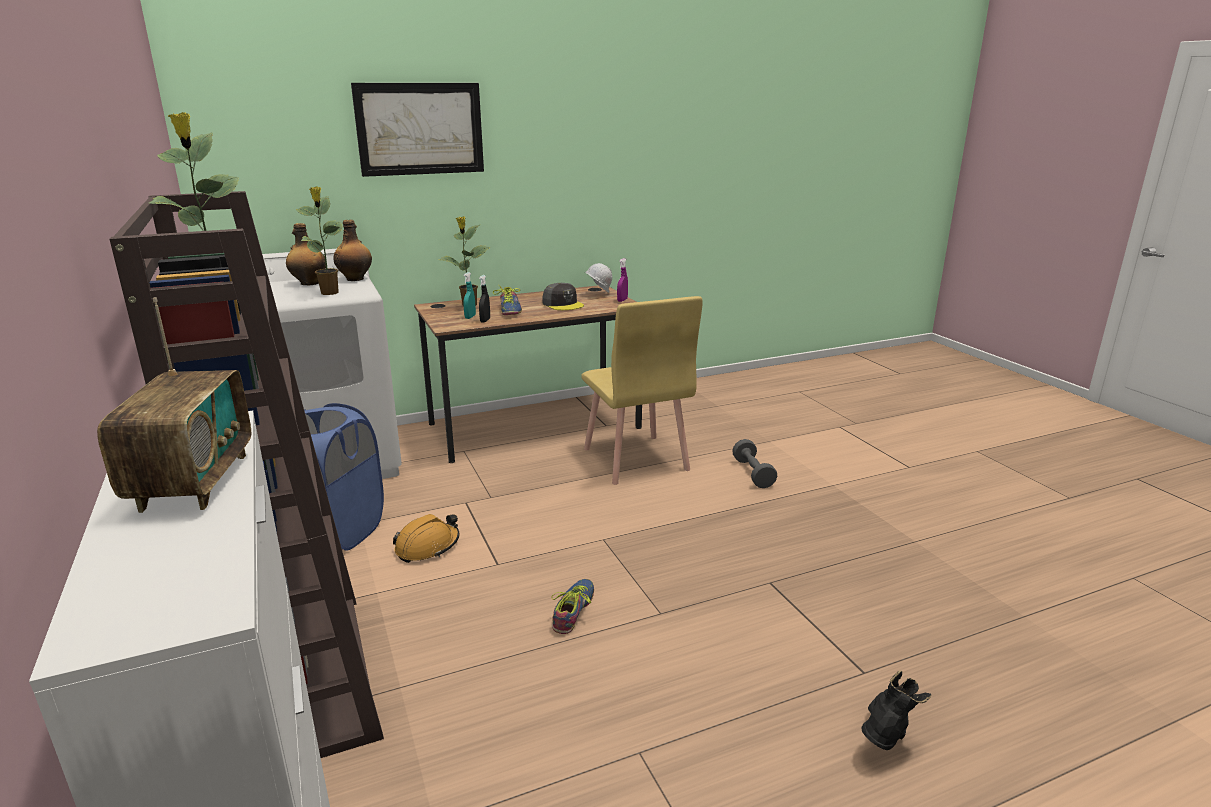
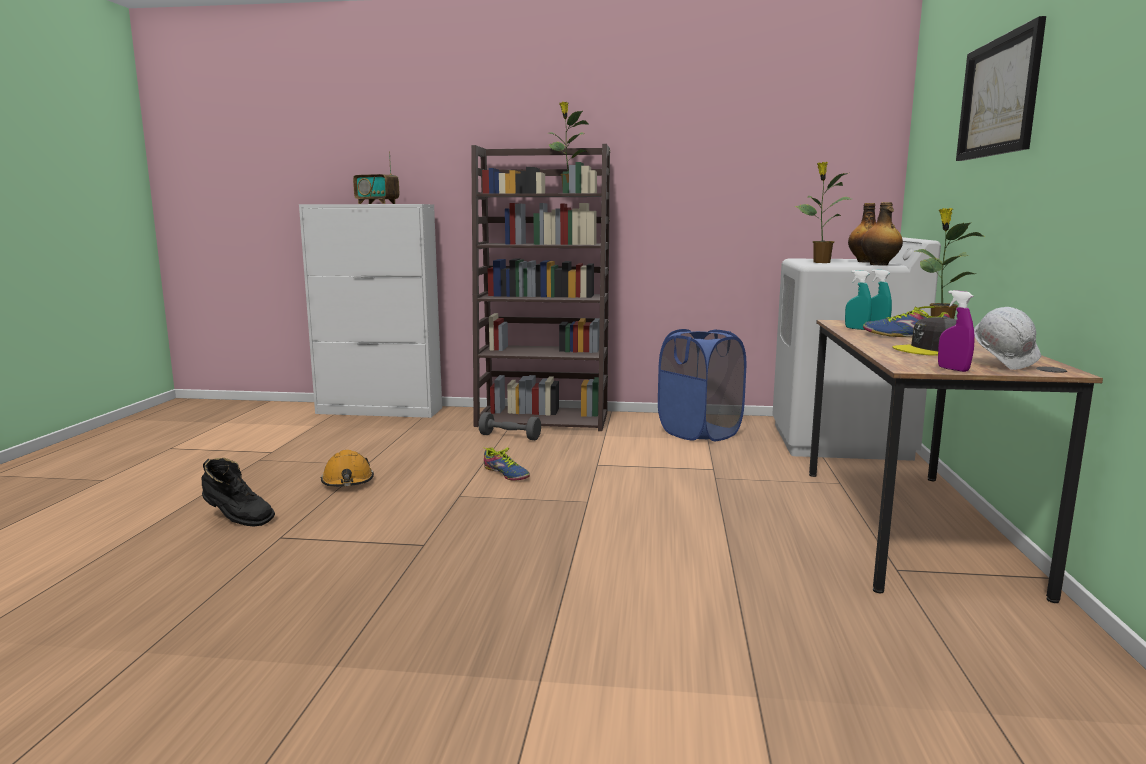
camera: 120 degrees right, 10 degrees down
orange hard hat [393,514,459,563] -> orange hard hat moved to [321,450,374,487]
black spray bottle [479,275,490,322] -> turquoise spray bottle [845,270,872,330]
yellow chair [581,296,703,485] -> none
grey dumbbell [732,439,777,488] -> grey dumbbell moved to [478,412,541,440]
black boot [861,671,931,750] -> black boot turned 45 degrees counterclockwise [202,458,275,526]

